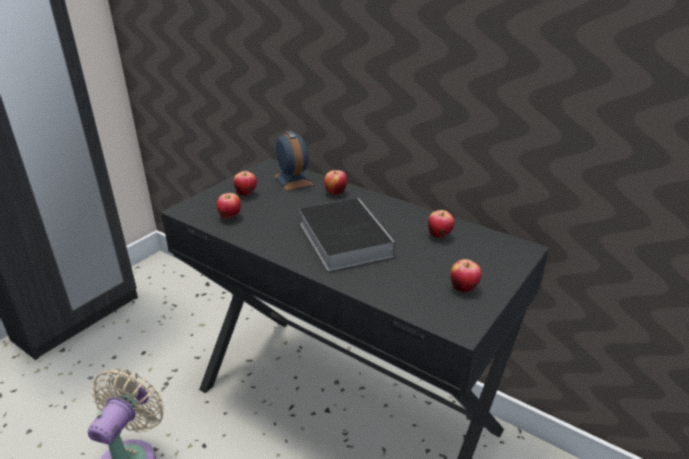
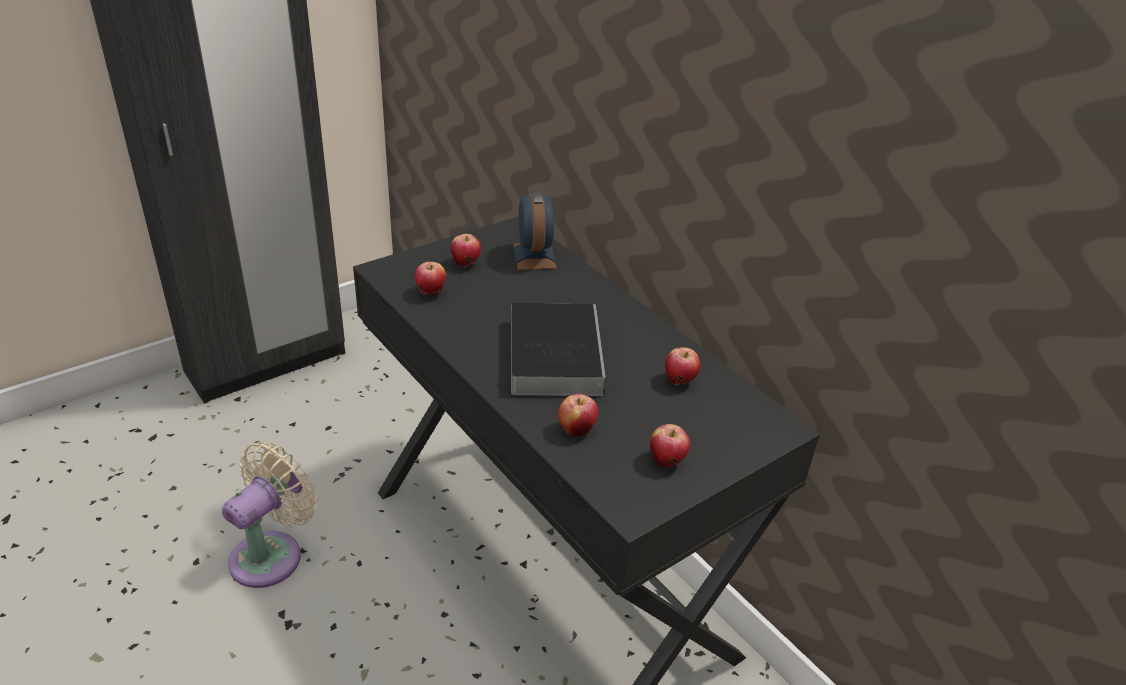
camera: 15 degrees right, 5 degrees up
apple [324,170,347,195] -> apple moved to [558,394,598,436]

